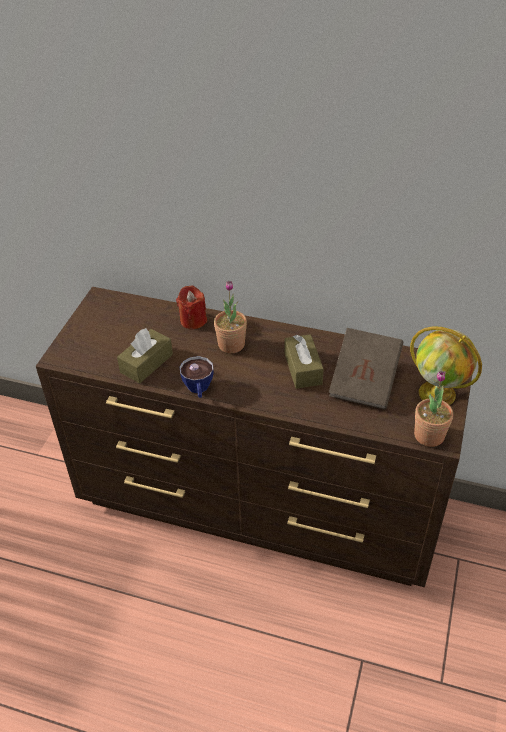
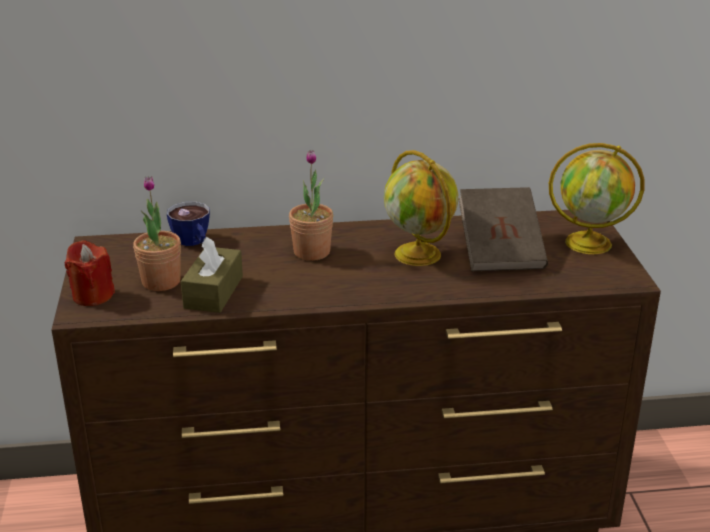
camera: 25 degrees left, 15 degrees down
red candle [176,285,207,330] -> red candle moved to [65,240,115,306]
cup [180,356,214,398] -> cup moved to [167,202,210,246]
brown tissue box [284,334,324,389] -> globe [384,150,458,266]
potted plant [414,371,453,447] -> potted plant moved to [133,176,181,291]

